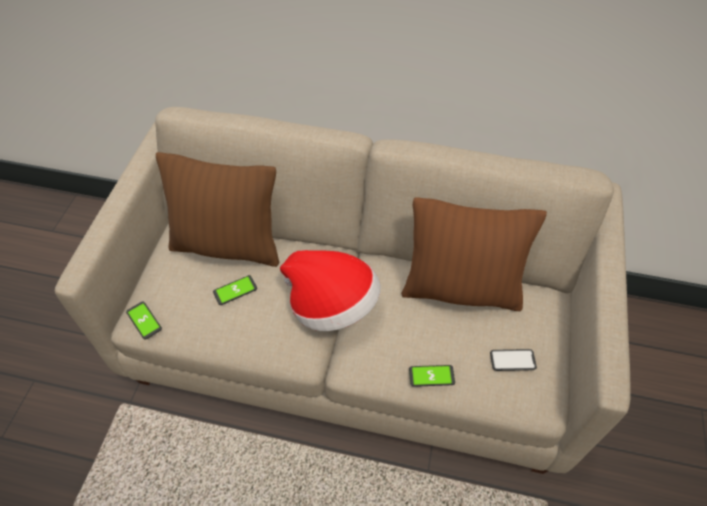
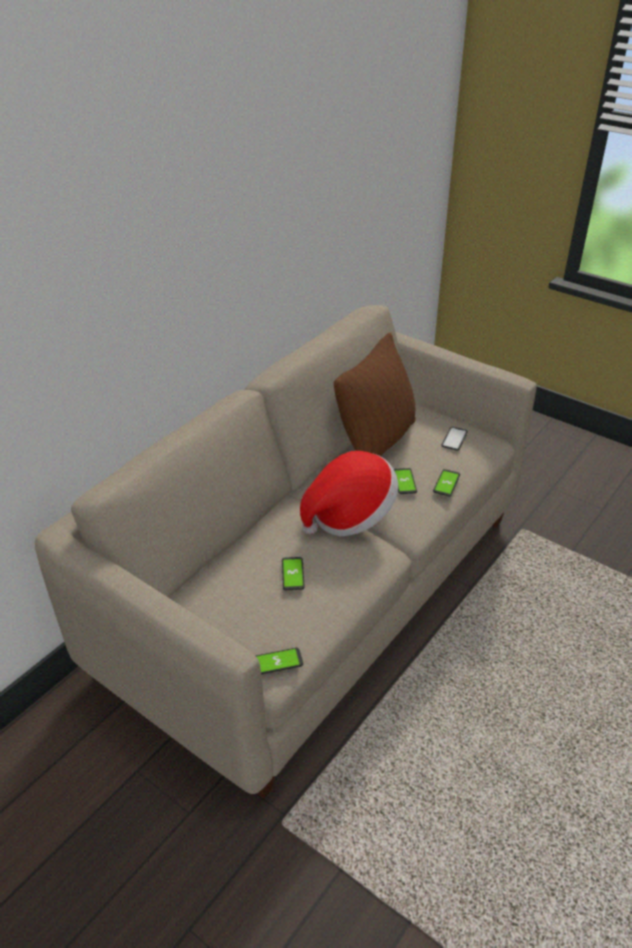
camera: 65 degrees left, 15 degrees down
brown pillow [156,152,280,267] -> none
none -> phone [394,468,417,494]

